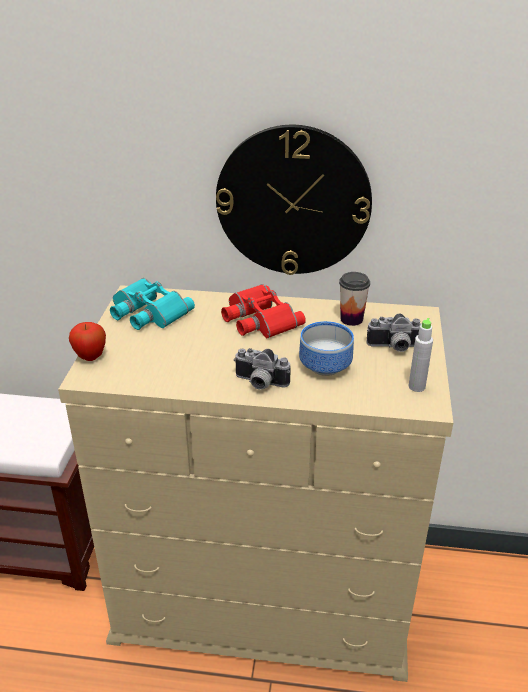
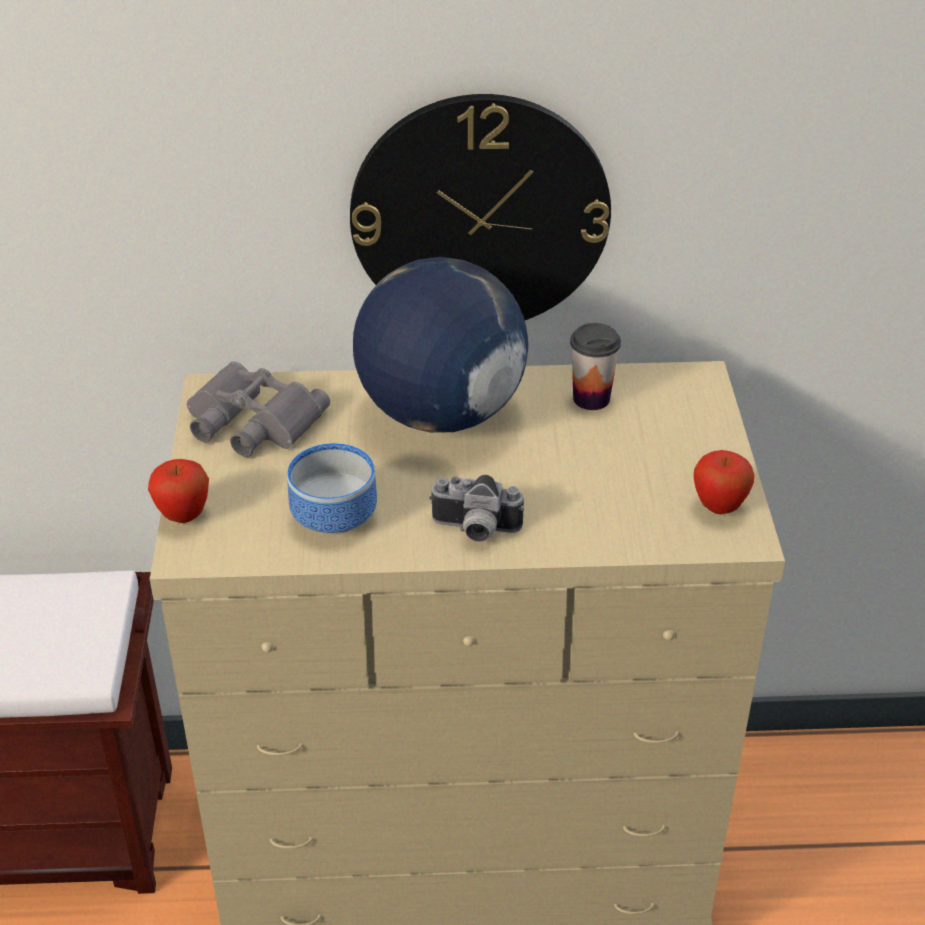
camera: 10 degrees left, 5 degrees up
turquoise binoculars [110,278,195,330] -> grey binoculars [187,361,330,457]
red binoculars [221,284,306,338] -> globe [353,257,528,433]
bowl [299,321,354,376] -> bowl moved to [287,443,377,534]
camera [366,313,421,352] -> none
grey bottle [409,318,433,392] -> apple [694,450,754,514]

